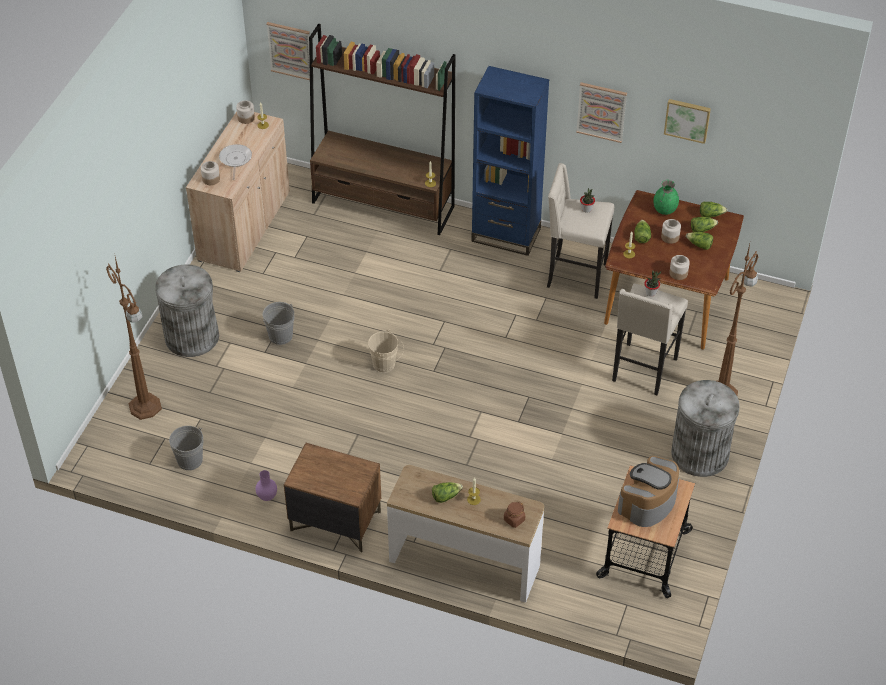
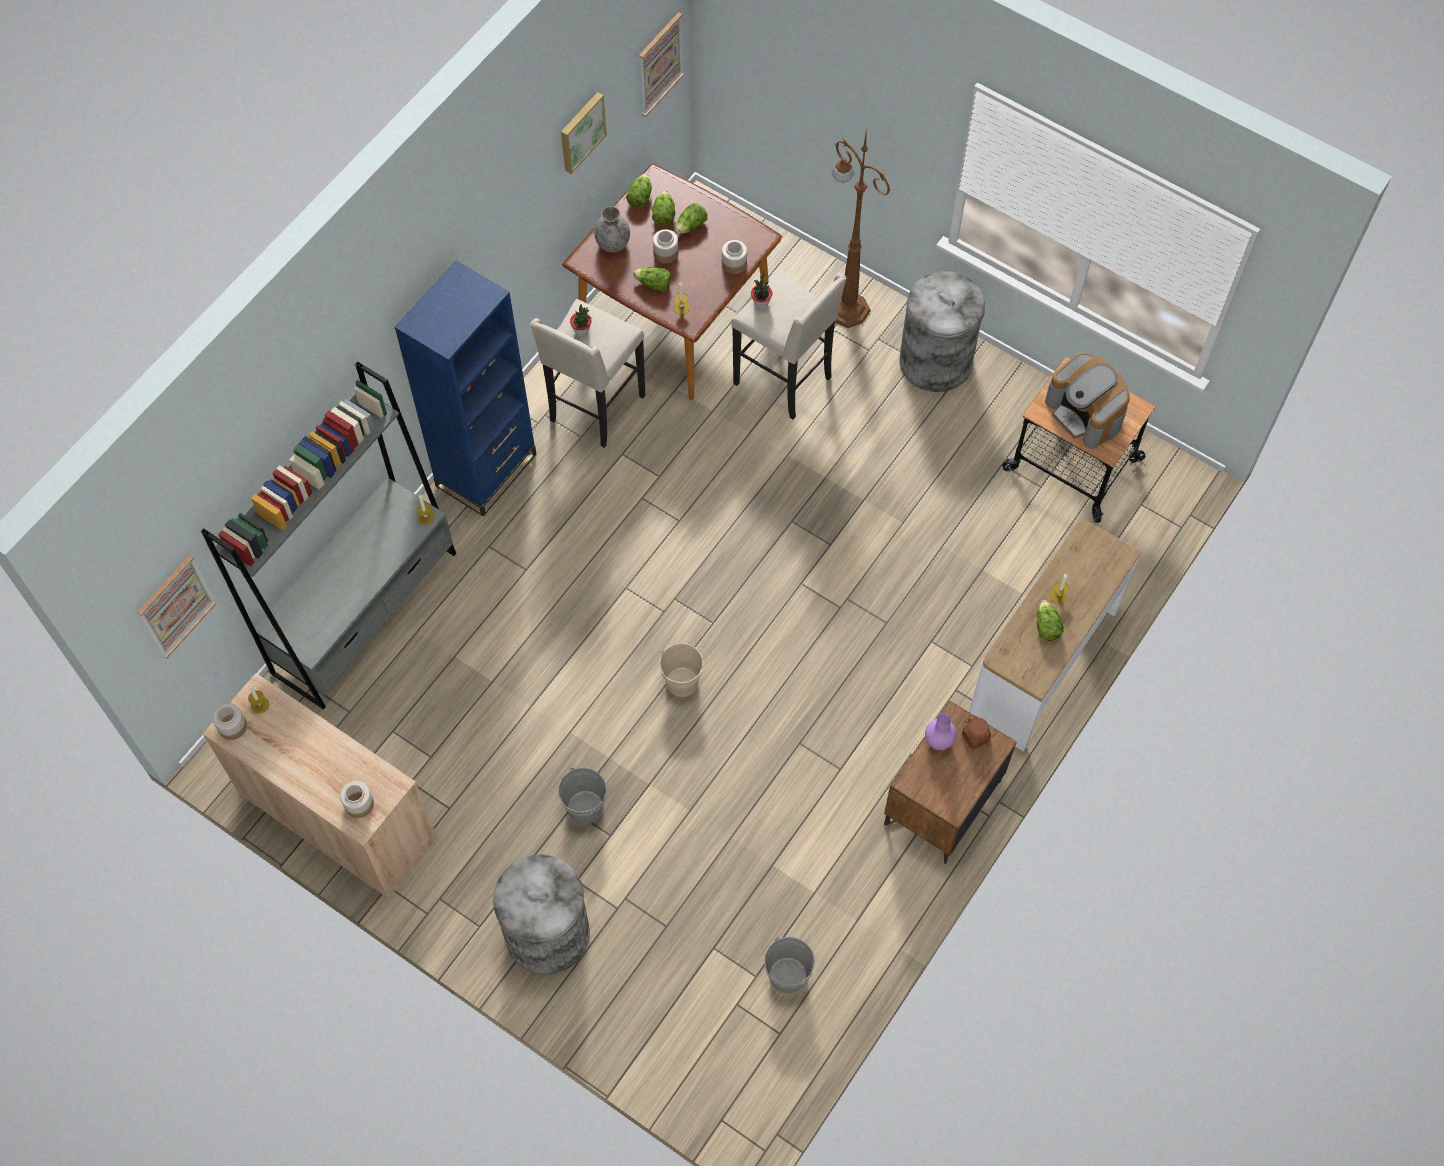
camera: 75 degrees left, 15 degrees up
brown floor lamp [106,257,162,420] -> none
frying pan [219,144,252,180] -> none
purple vase [255,470,277,501] -> purple vase moved to [925,713,957,750]
brown bookcase [309,24,455,235] -> grey bookcase [201,361,456,710]
brown jar [504,502,525,528] -> brown jar moved to [962,716,991,749]
picture [576,82,627,143] -> picture moved to [639,12,684,117]
green vase [653,180,679,215] -> grey vase [594,206,630,253]

